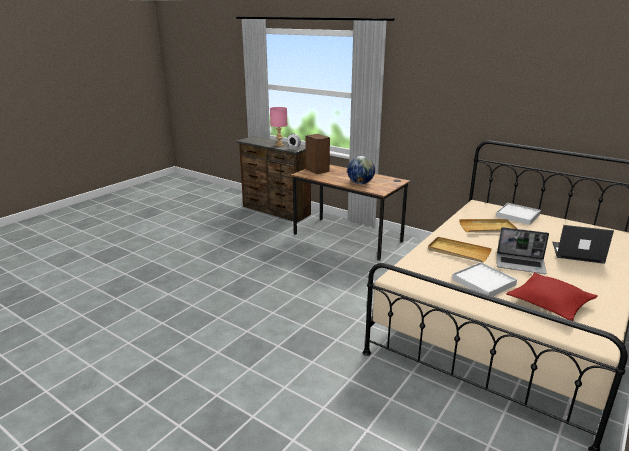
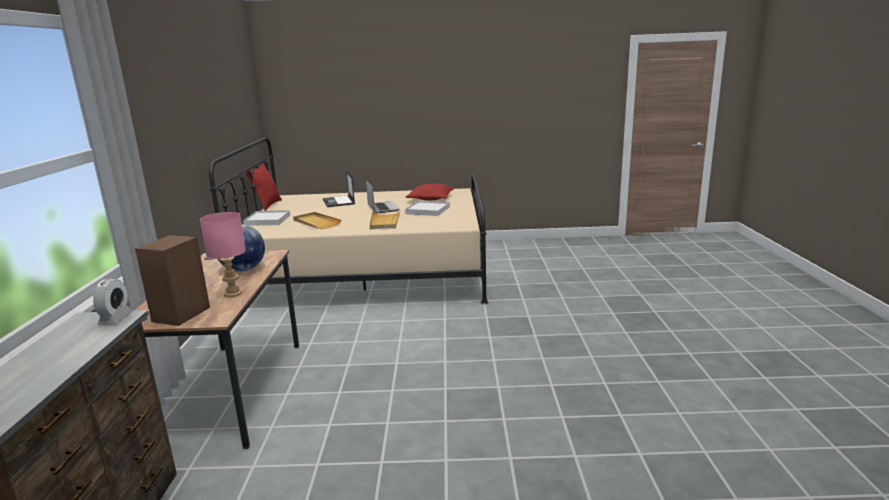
camera: 125 degrees left, 5 degrees down
pink table lamp [270,107,287,147] -> pink table lamp moved to [200,212,246,297]
none -> red pillow [246,163,282,211]

